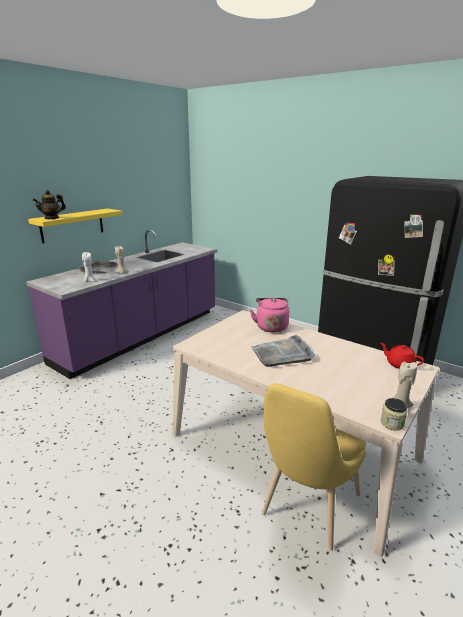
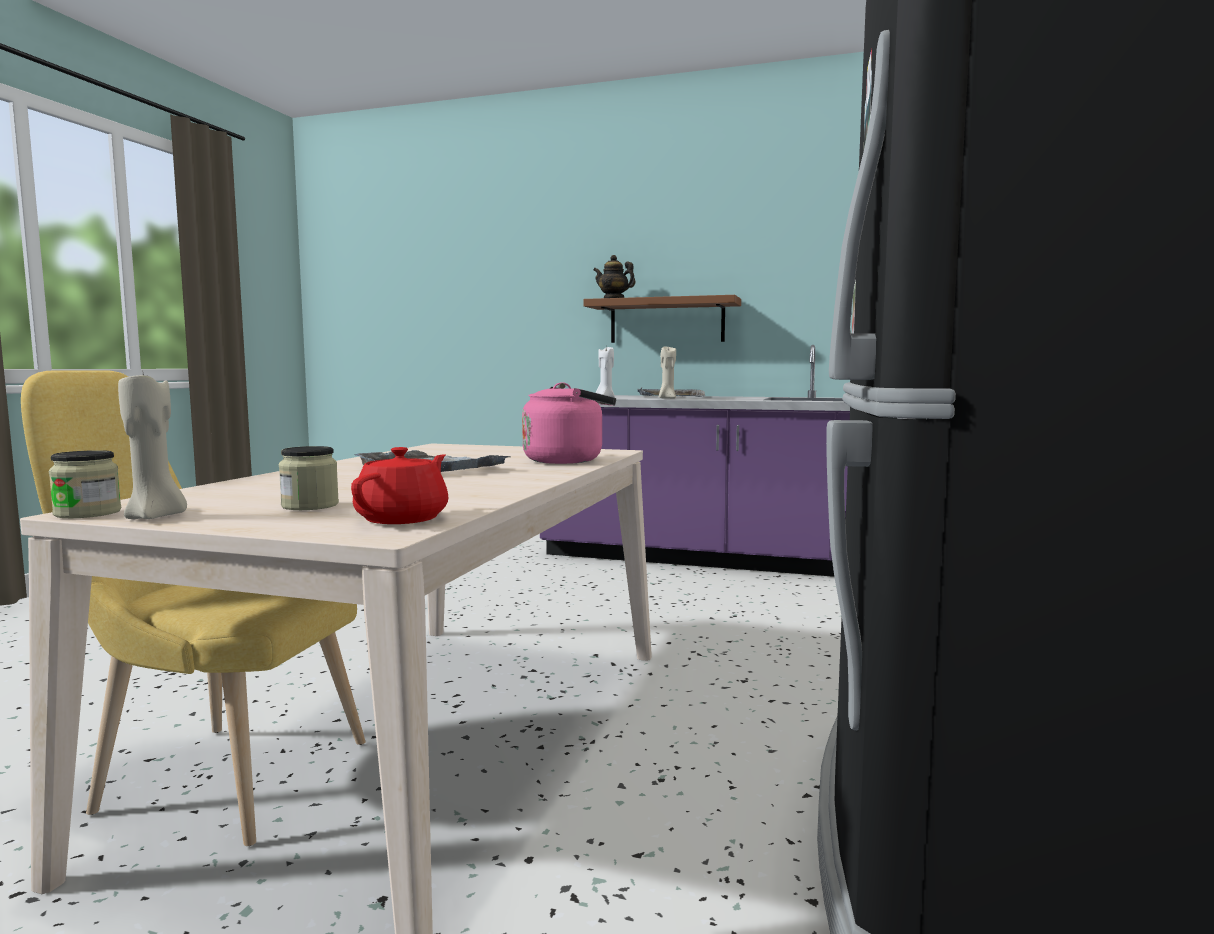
camera: 70 degrees right, 15 degrees down
yellow shelf [28,209,123,243] -> brown shelf [584,295,741,343]
none -> jar [279,446,339,510]

